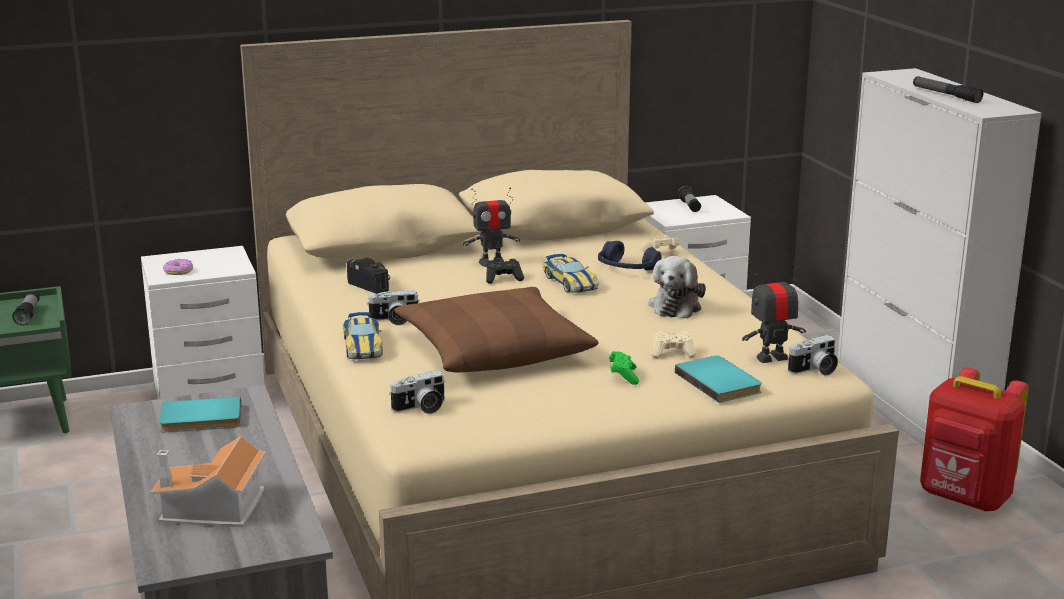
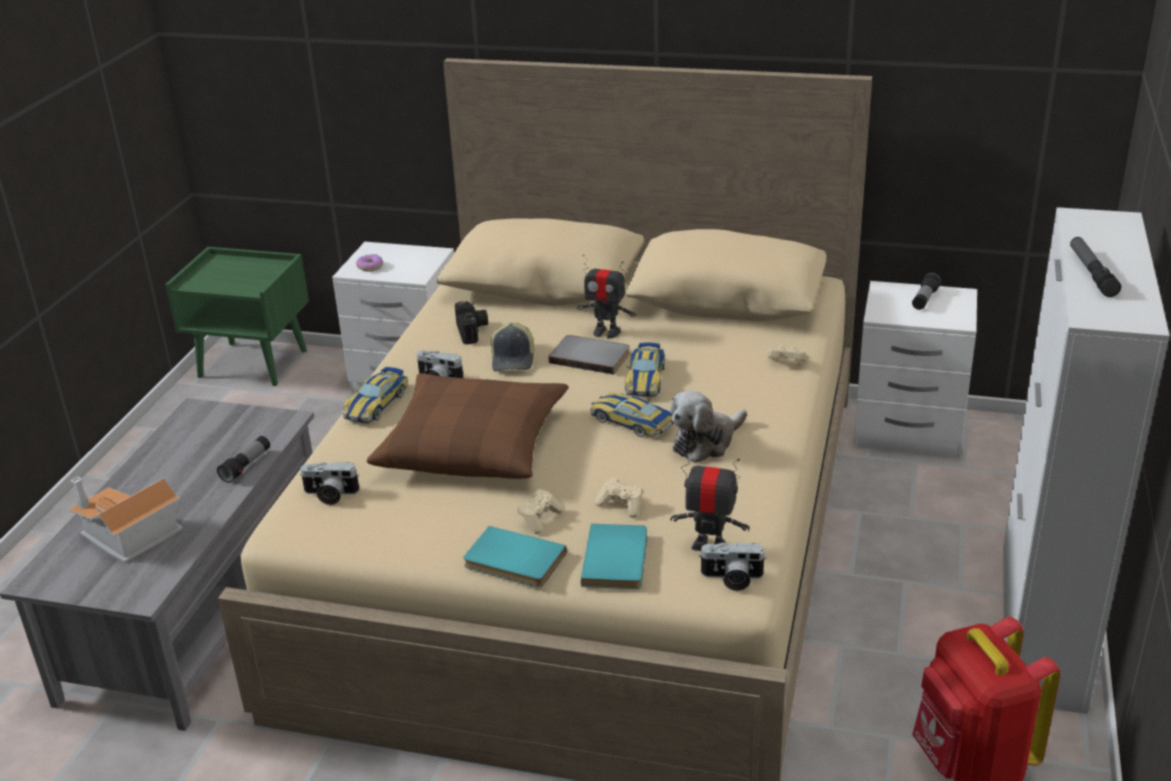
camera: 35 degrees right, 10 degrees up
flashlight [12,291,40,326] -> flashlight moved to [217,436,270,483]
turquoise book [159,397,241,432] -> turquoise book moved to [463,526,567,587]
black game controller [486,259,524,284] -> grey book [549,335,630,374]
blue headphones [598,241,662,271] -> none
green game controller [609,351,639,385] -> beige game controller [517,489,564,534]
none -> cap [491,322,535,371]
none -> toy car [590,392,674,437]

